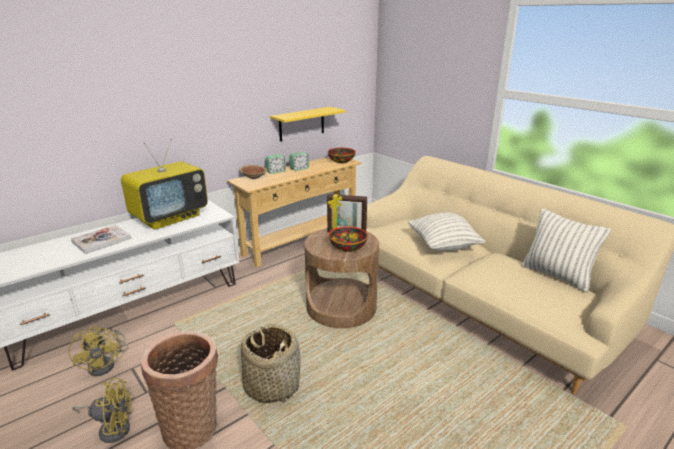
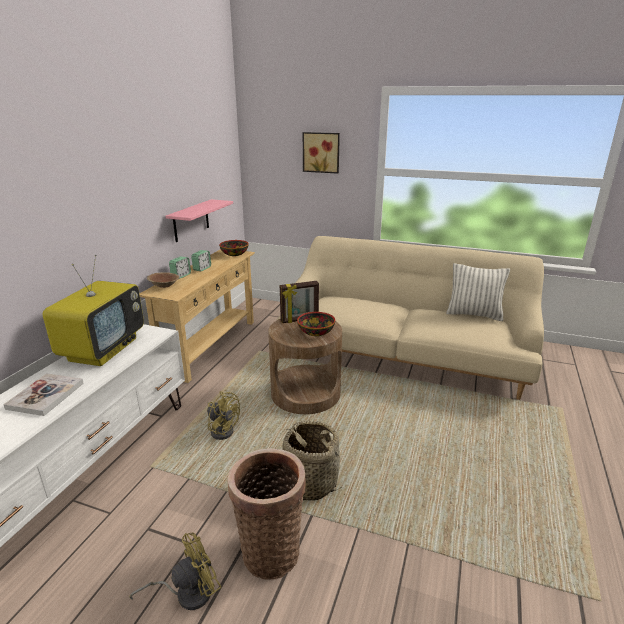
camera: 30 degrees left, 0 degrees up
yellow fan [68,325,128,376] -> yellow fan moved to [207,392,240,440]
yellow shelf [270,107,346,141] -> pink shelf [165,199,233,242]
pillow [408,212,486,251] -> none
none -> picture [303,132,340,174]

